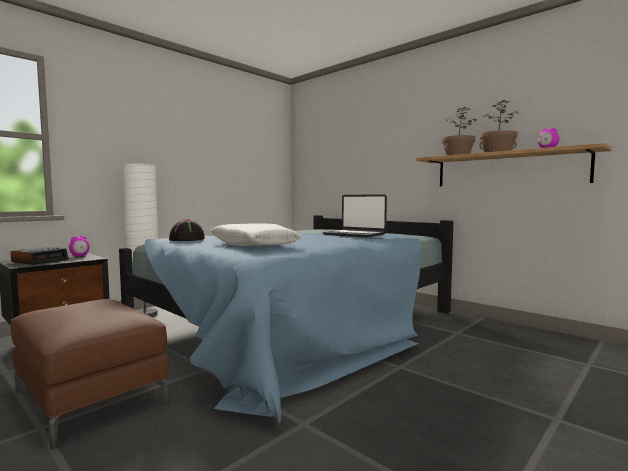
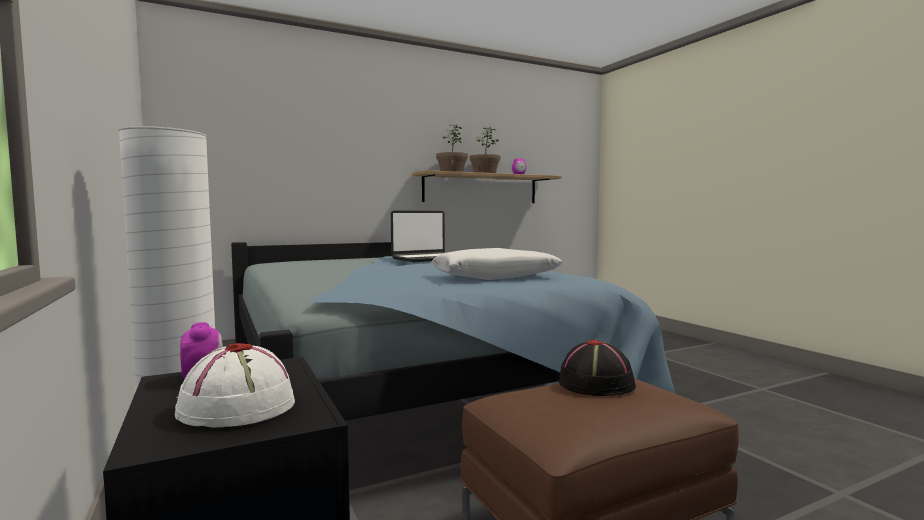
camera: 70 degrees left, 0 degrees up
alarm clock [10,247,68,265] -> white hat [175,343,295,428]
black hat [169,219,205,241] -> black hat moved to [559,339,636,396]

